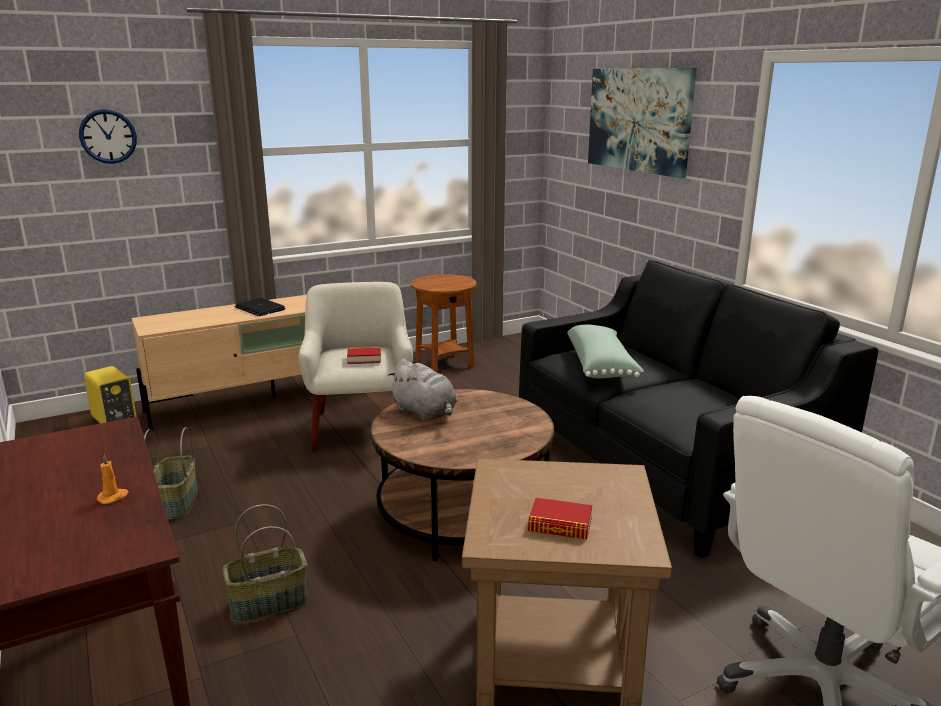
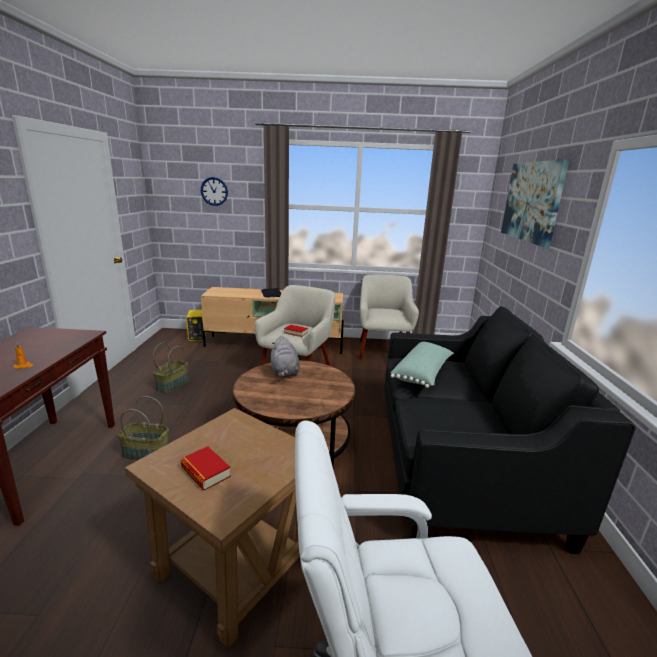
camera: 30 degrees right, 0 degrees up
brown side table [411,274,476,373] -> beige armchair [359,274,419,359]

